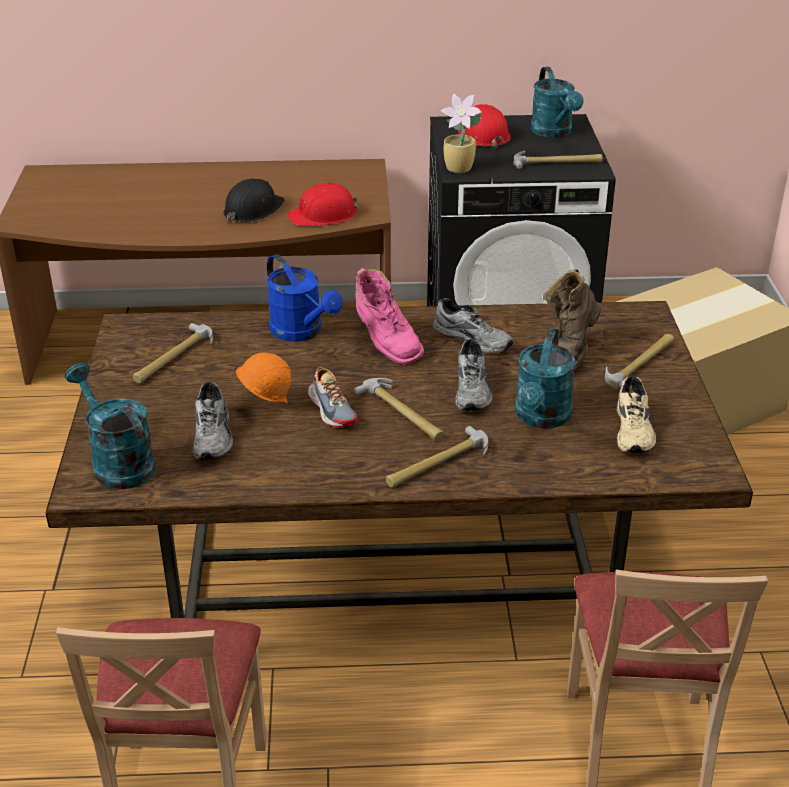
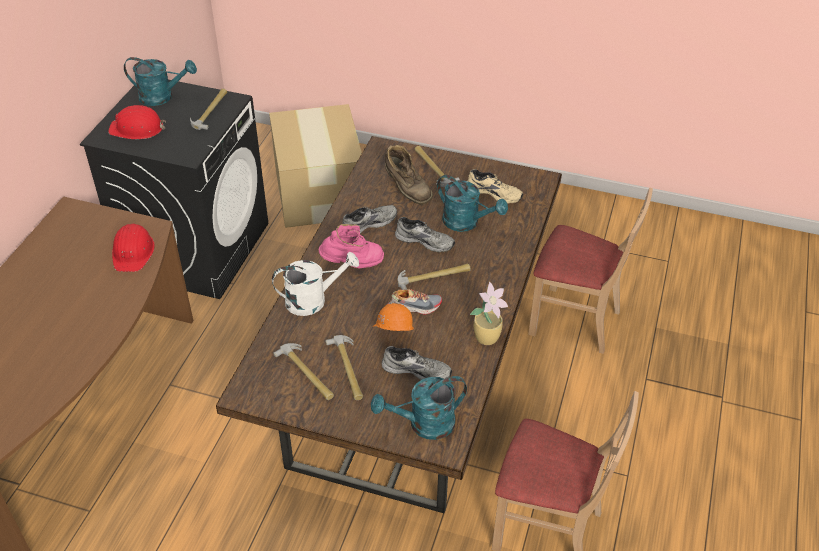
camera: 70 degrees left, 10 degrees up
black hard hat [223,179,285,222] -> none
blue watering can [267,254,343,342] -> white watering can [272,252,359,316]
hammer [386,426,488,487] -> hammer moved to [325,335,363,400]
potted plant [441,94,482,173] -> potted plant moved to [470,281,508,345]

